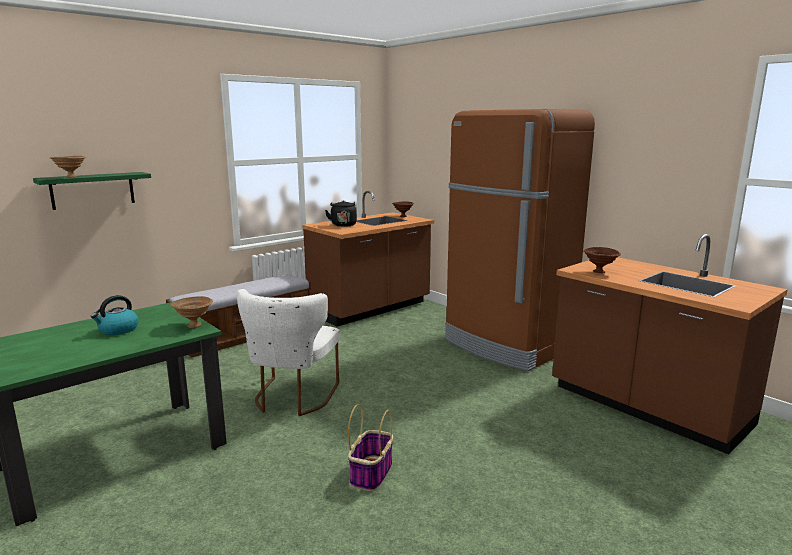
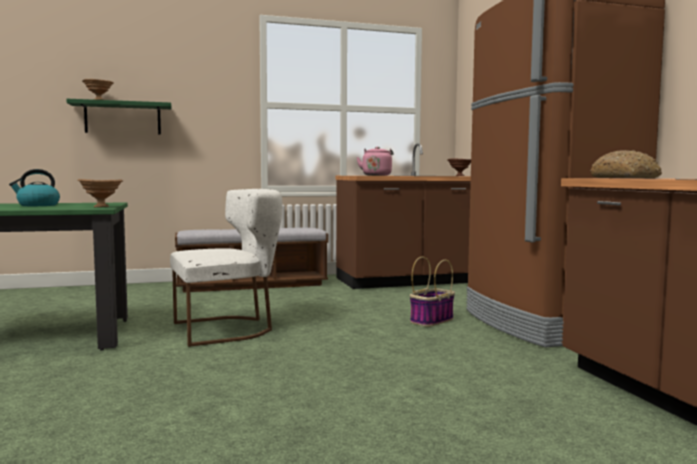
camera: 25 degrees right, 10 degrees down
white chair [236,289,340,416] -> white chair turned 150 degrees counterclockwise [170,189,282,347]
black kettle [325,200,357,227] -> pink kettle [357,147,394,176]
basket [348,404,393,491] -> basket moved to [410,257,455,327]
brown bowl [583,247,621,273] -> bread [590,150,662,178]

